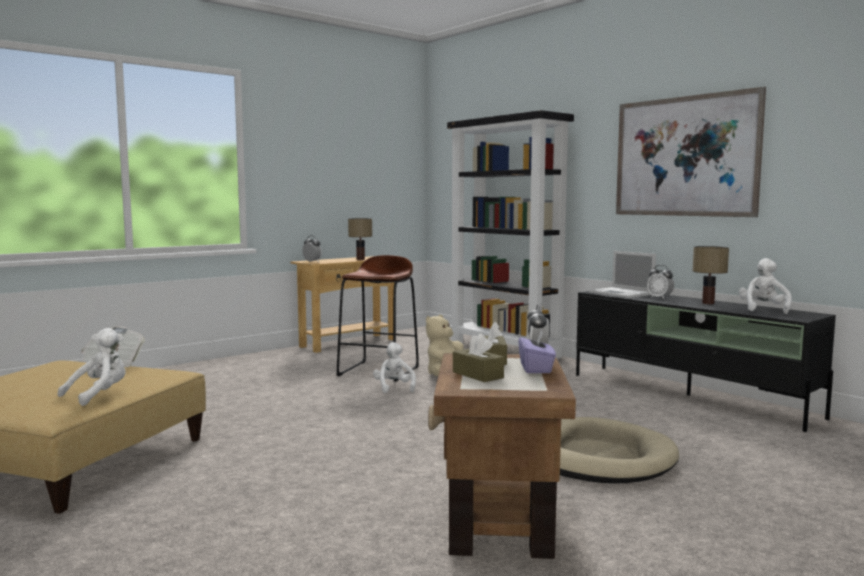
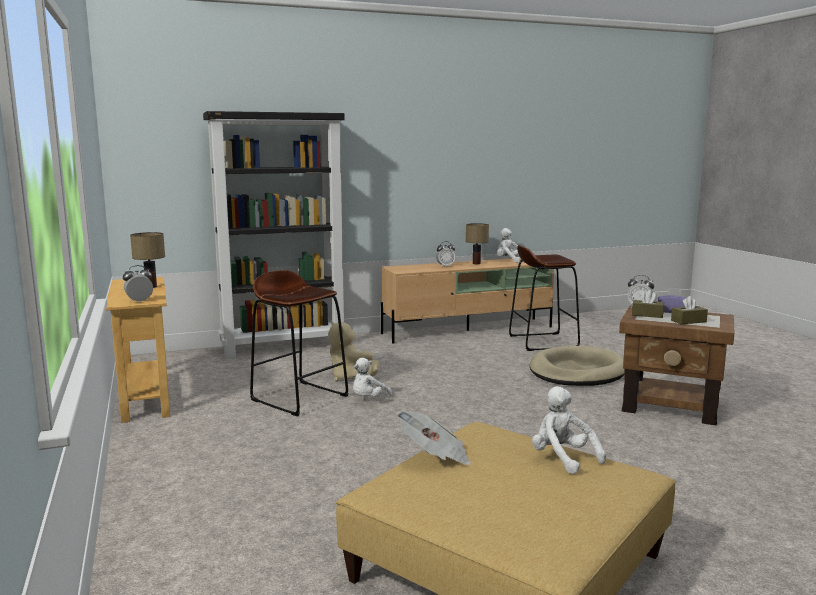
camera: 70 degrees left, 5 degrees up
white plush toy [373,342,416,393] -> white plush toy turned 60 degrees counterclockwise [353,358,392,397]
black tv stand [576,291,836,432] -> beige tv stand [381,258,554,343]
laptop [588,251,656,298] -> none
picture [616,87,766,217] -> none
none -> brown stool [509,245,580,351]

